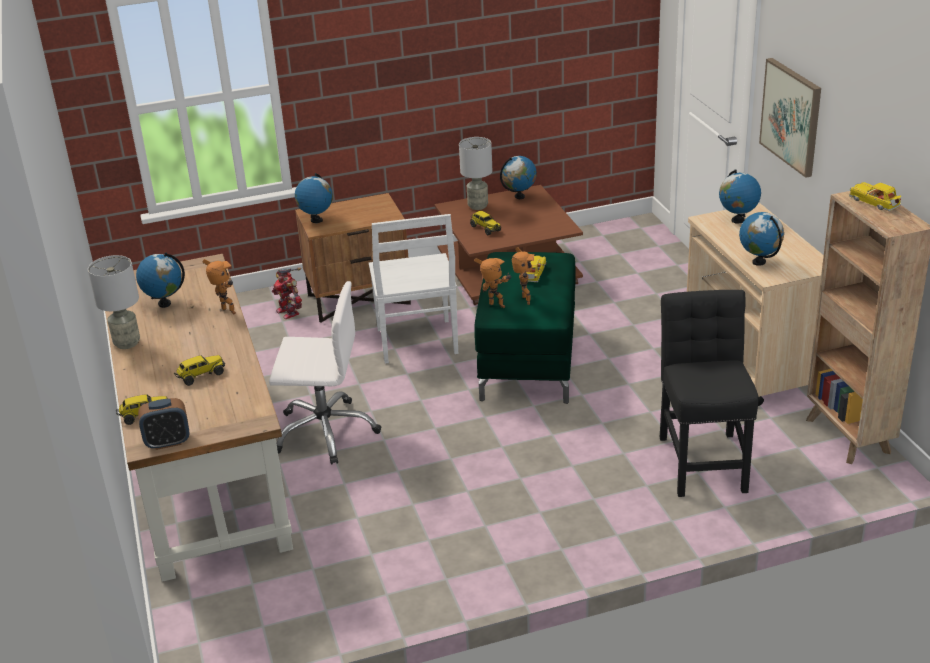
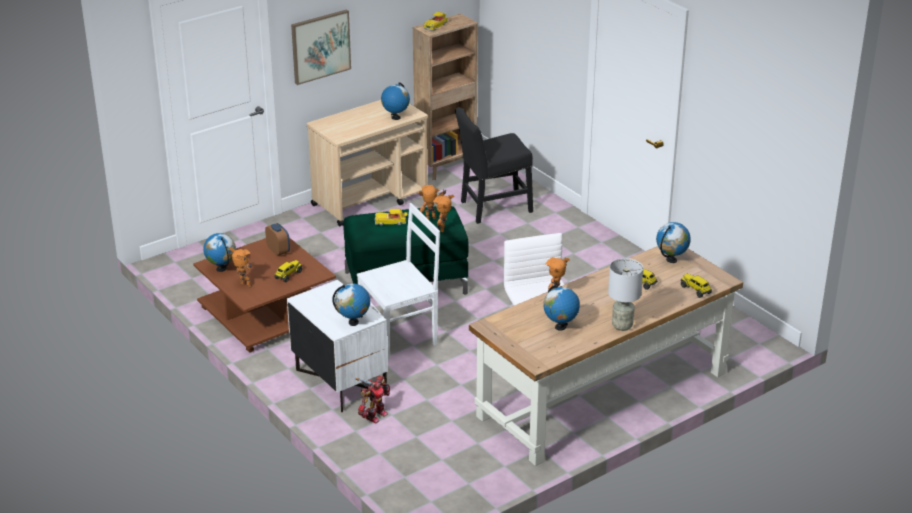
camera: 110 degrees left, 0 degrees up
alarm clock [138,398,190,450] -> alarm clock moved to [265,223,290,256]
brown nightstand [295,193,411,323] -> white nightstand [287,280,388,412]
grey table lamp [459,137,492,210] -> toy robot [229,247,252,288]
globe [719,169,761,223] -> globe moved to [656,222,691,263]

